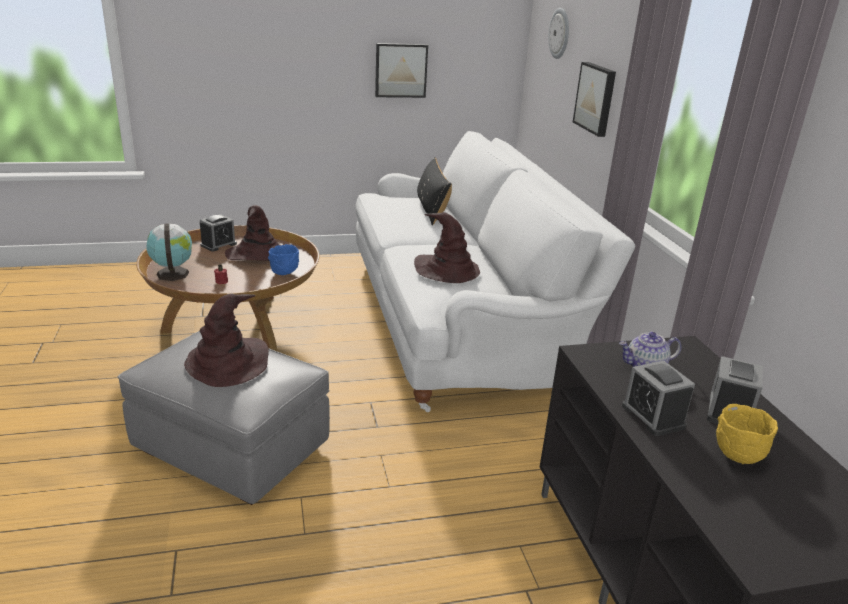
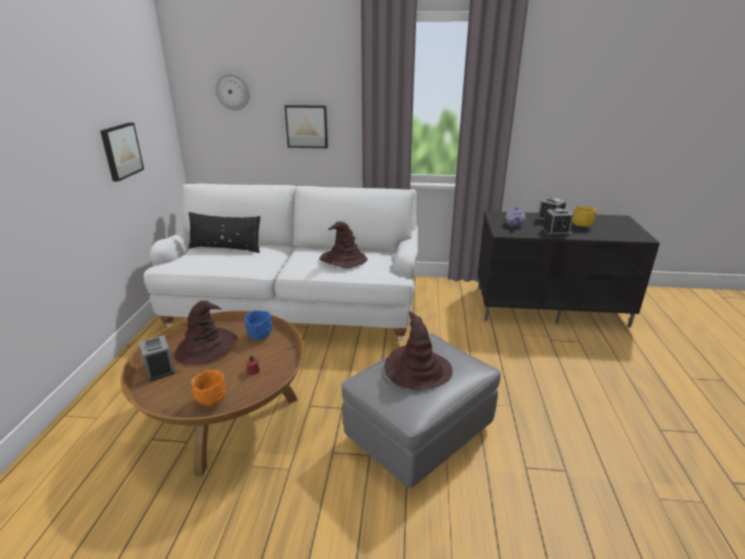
camera: 70 degrees left, 0 degrees up
globe [147,223,192,281] -> orange bowl [191,370,226,406]

